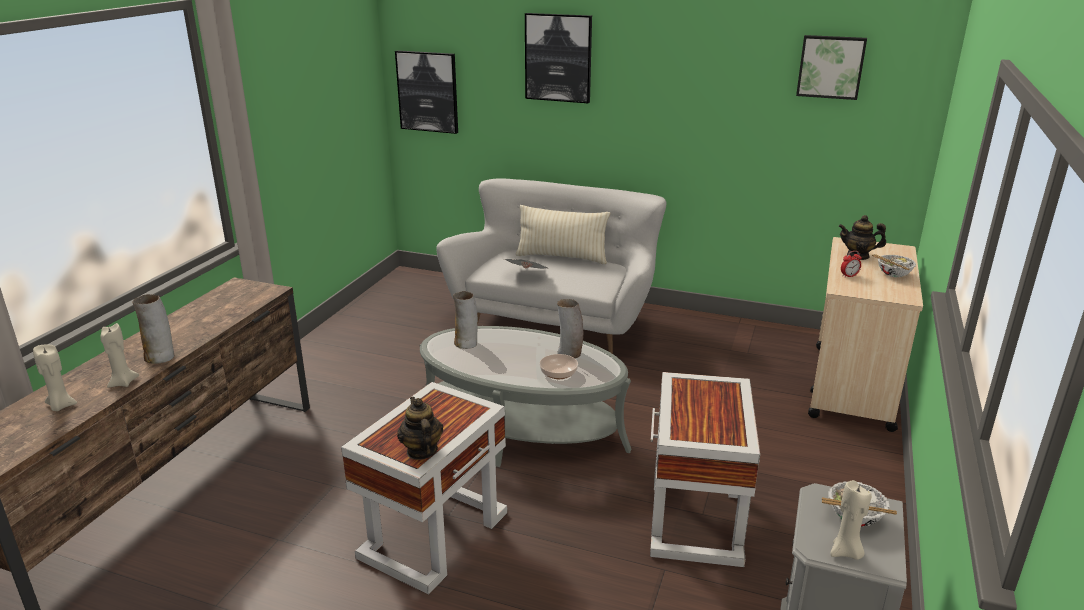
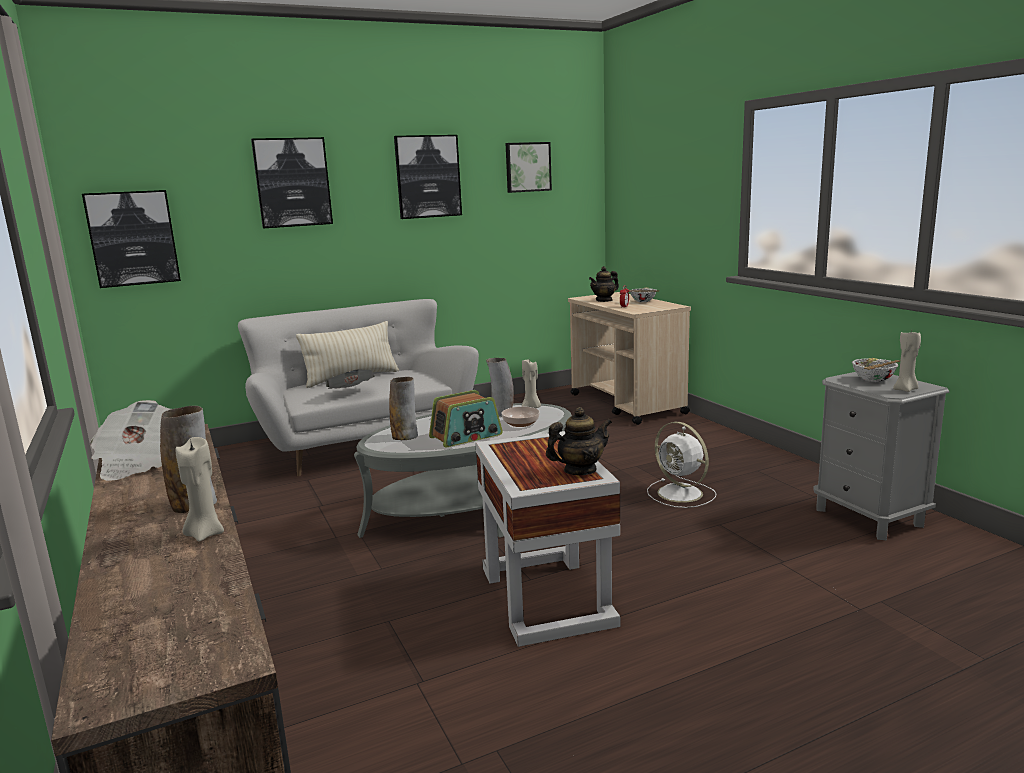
camera: 45 degrees left, 10 degrees down
beige candle [33,345,77,411] -> beige candle moved to [521,358,541,408]
teapot [397,397,443,460] -> teapot turned 135 degrees clockwise [546,407,612,475]
white side table [650,372,760,567] -> white fan [647,422,716,508]
none -> newspaper [90,400,170,481]
none -> picture [394,135,462,219]
none -> radio [429,390,503,448]

